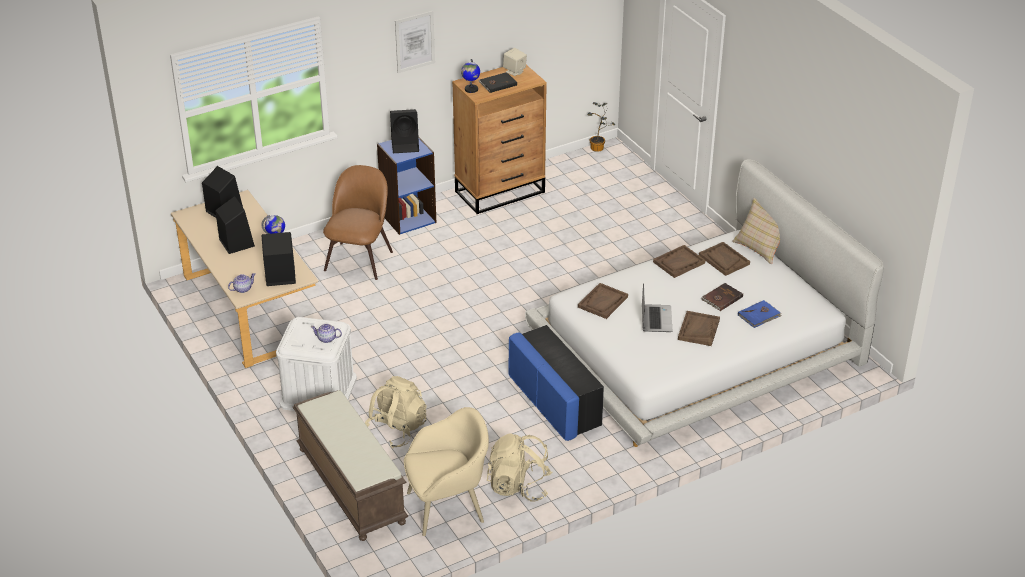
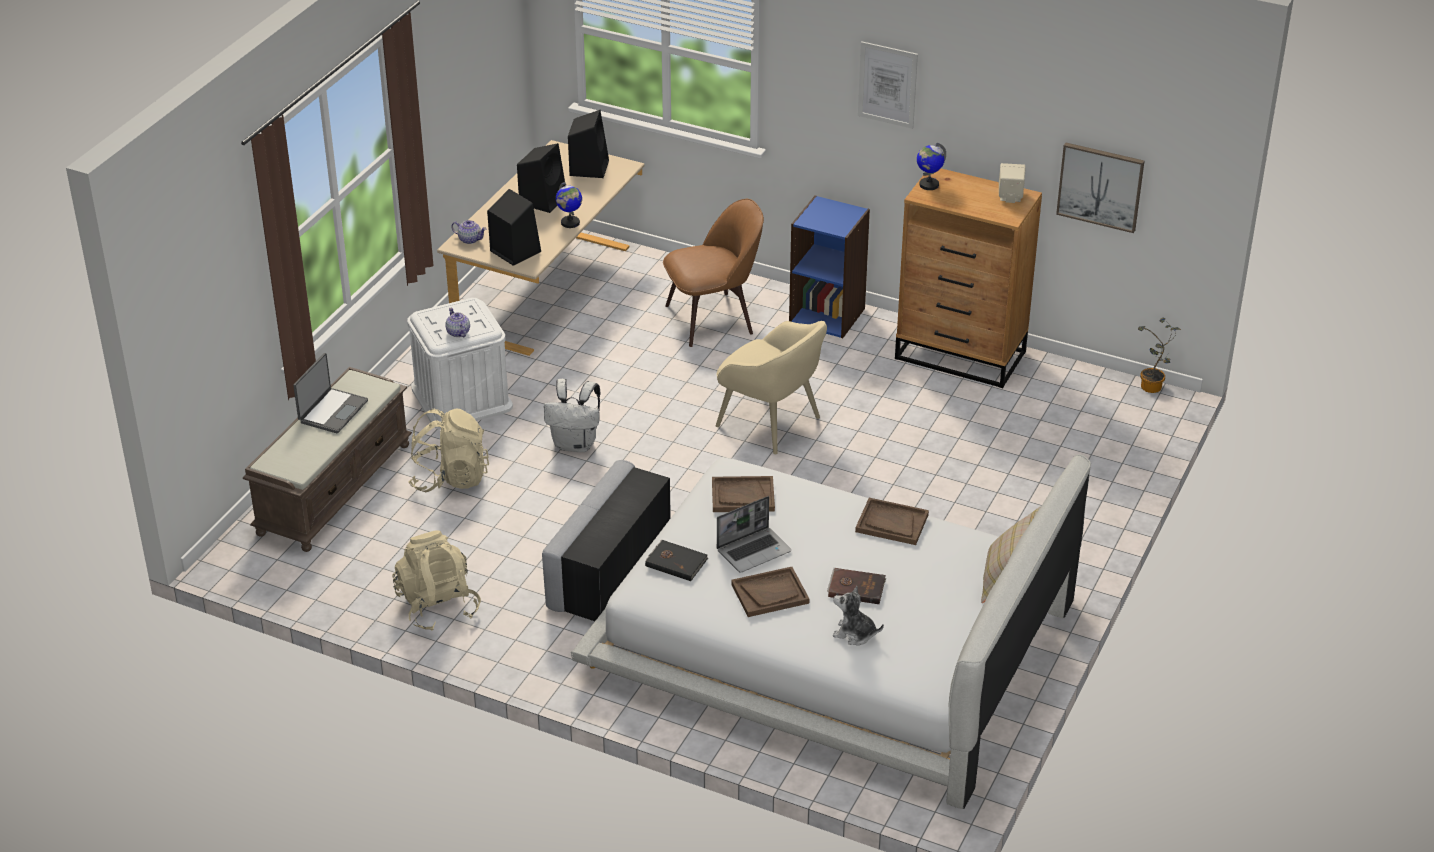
camera: 55 degrees right, 0 degrees up
black speaker [390,109,419,153] -> none
beige armchair [404,407,489,536] -> beige armchair moved to [716,321,827,454]
black book [479,72,517,93] -> black book moved to [645,539,708,581]
blue ottoman [508,325,604,441] -> grey ottoman [542,460,671,621]
brown tray [699,242,750,276] -> none
blue book [738,300,782,328] -> plush toy [833,586,884,645]
none -> laptop [293,353,368,434]
none -> white backpack [544,379,600,452]
none -> picture [1056,143,1144,233]

